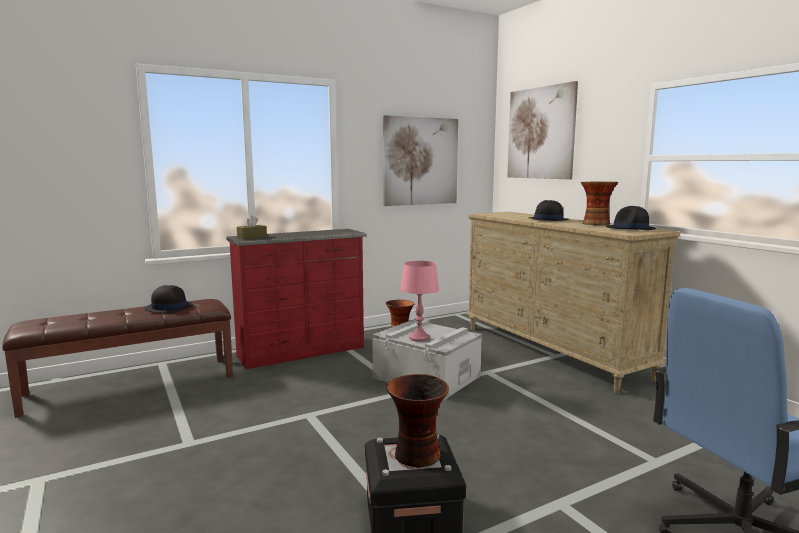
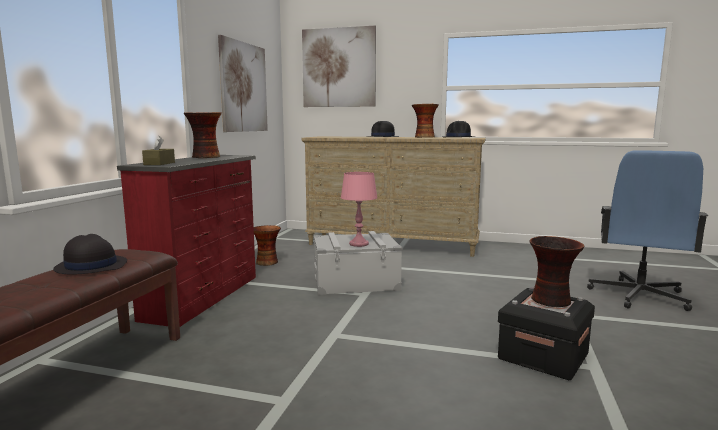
camera: 45 degrees left, 0 degrees up
none -> vase [184,112,222,158]

